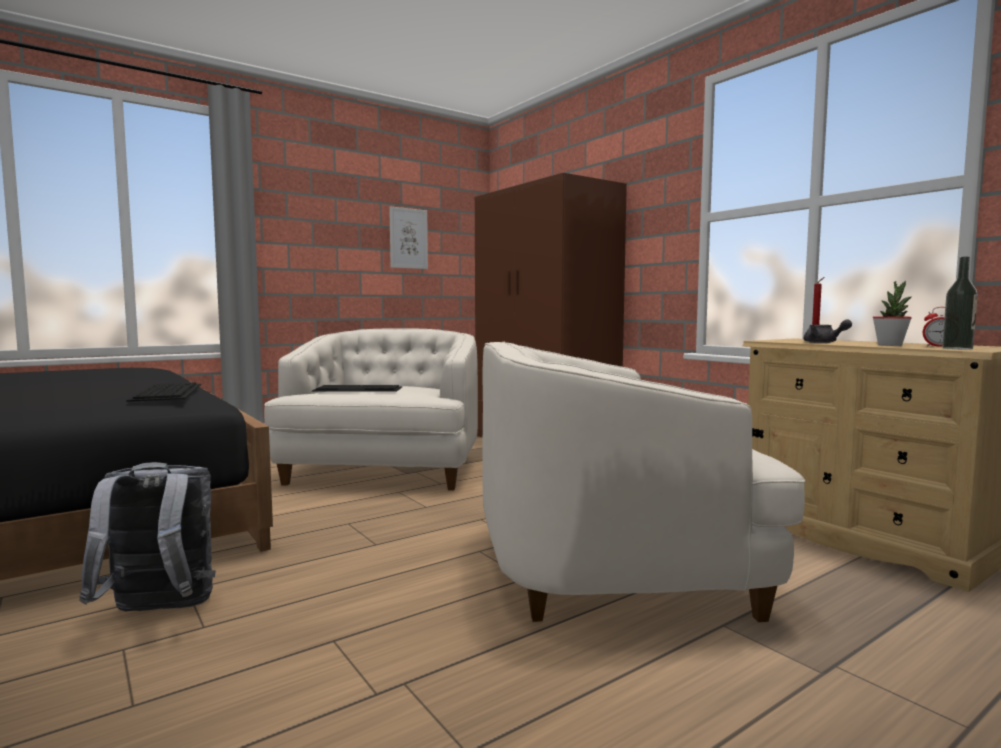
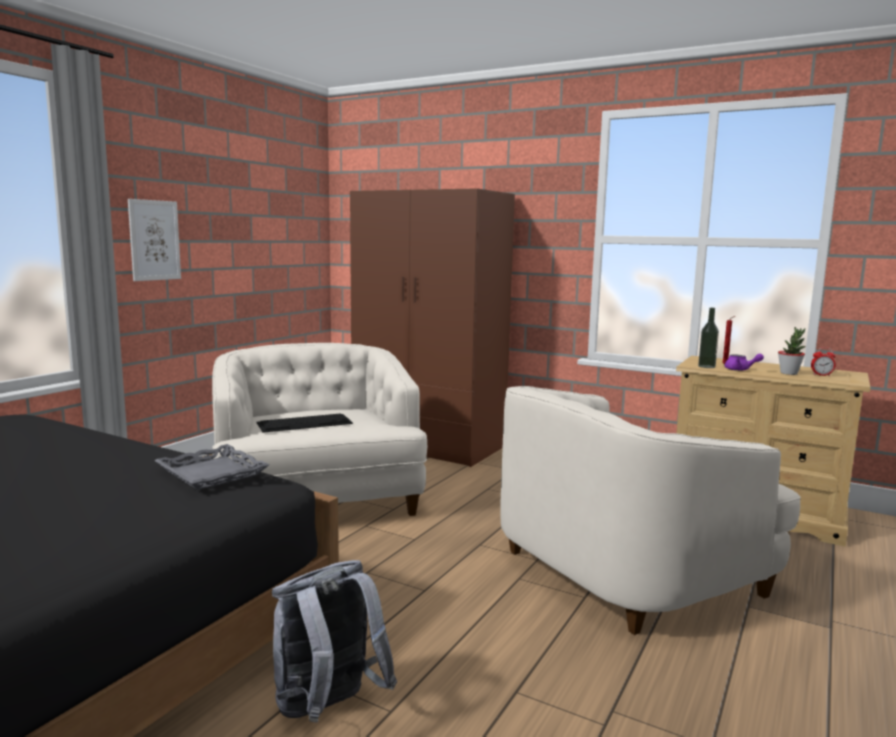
camera: 25 degrees left, 5 degrees up
keyboard [126,382,201,402] -> grey tray [154,444,269,490]
picture [389,206,428,269] -> picture moved to [128,199,181,281]
grey teapot [803,319,852,343] -> purple teapot [725,354,764,371]
bottle [942,256,978,349] -> bottle moved to [698,308,719,368]

